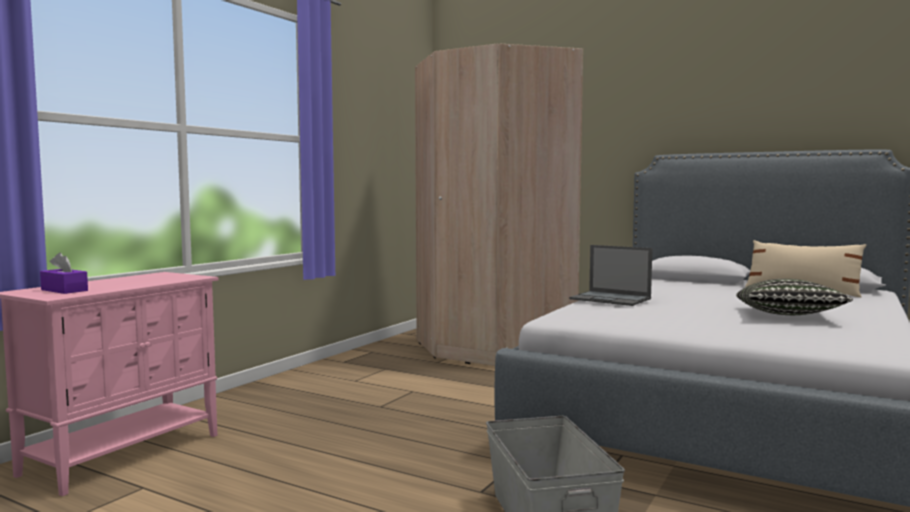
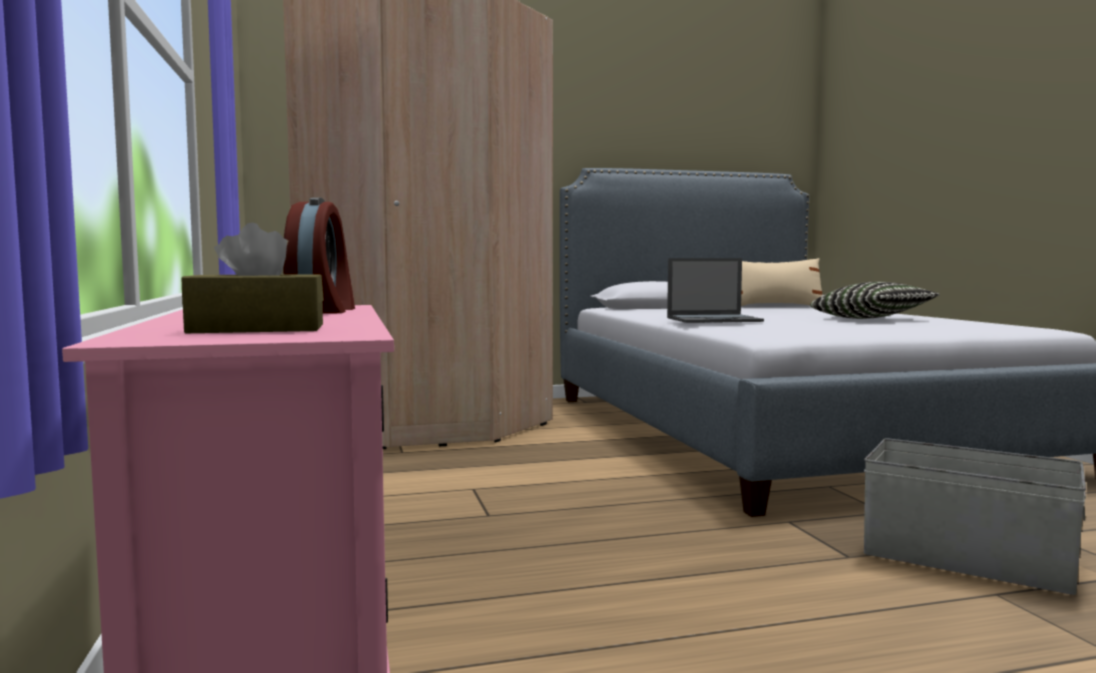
camera: 45 degrees left, 0 degrees up
purple tissue box [40,252,88,294] -> brown tissue box [181,223,324,333]
none -> alarm clock [283,198,355,313]

